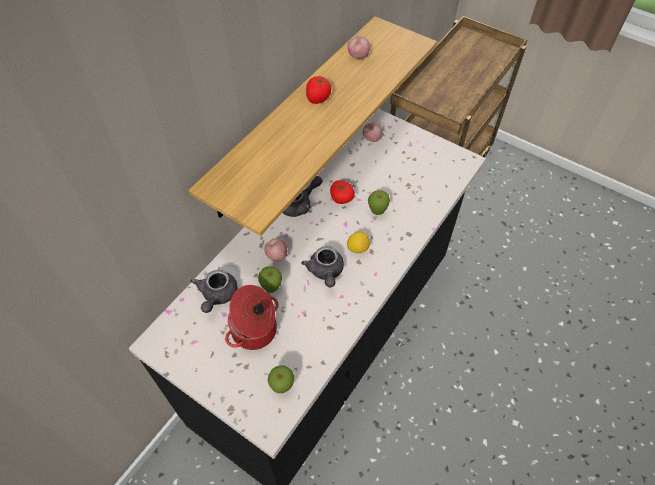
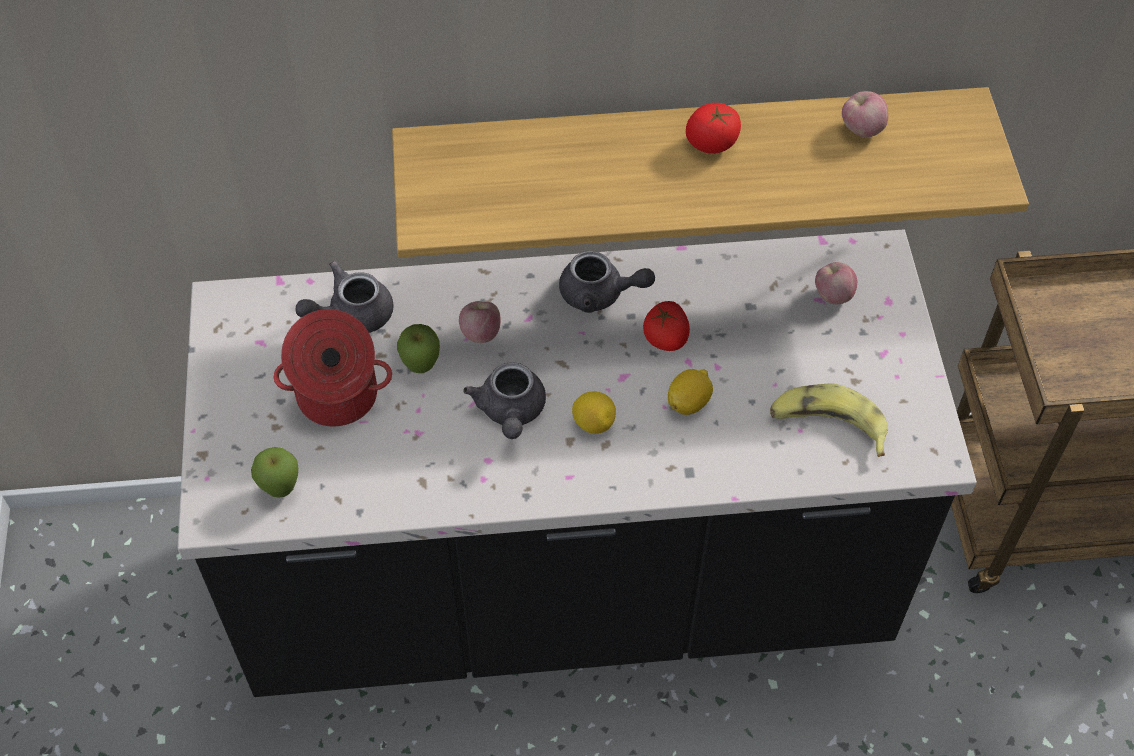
camera: 50 degrees right, 0 degrees up
grey teapot [301,246,344,288] -> grey teapot turned 45 degrees counterclockwise [463,362,546,439]
apple [368,190,390,215] -> lemon [668,369,713,415]
none -> banana [770,383,888,457]

